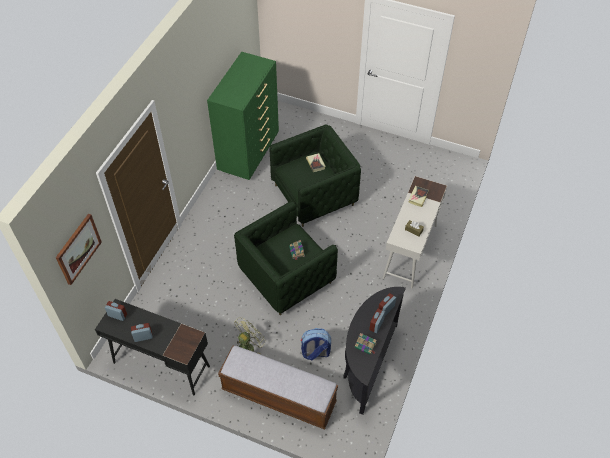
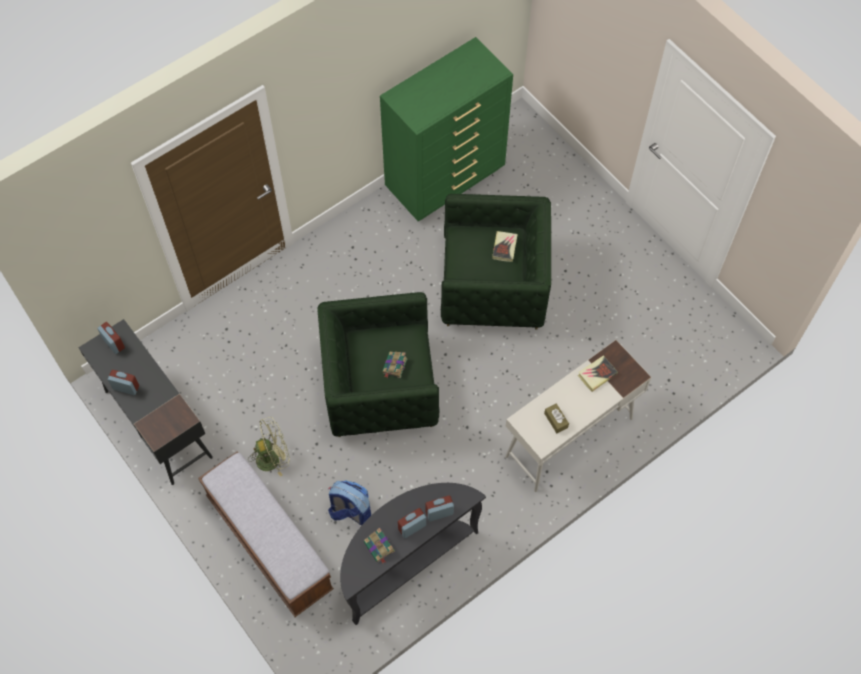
camera: 30 degrees right, 10 degrees up
picture [56,213,102,285] -> none

